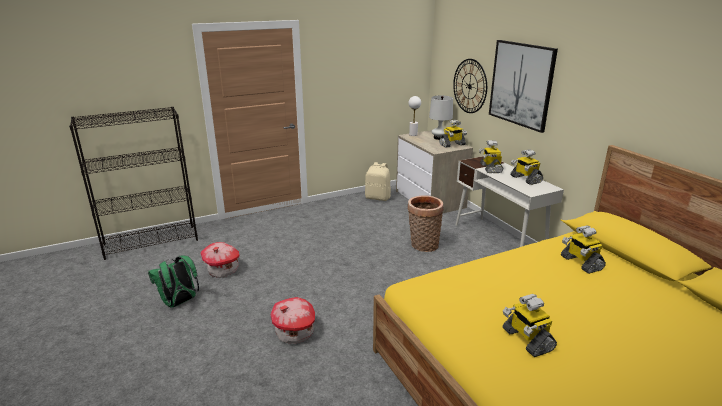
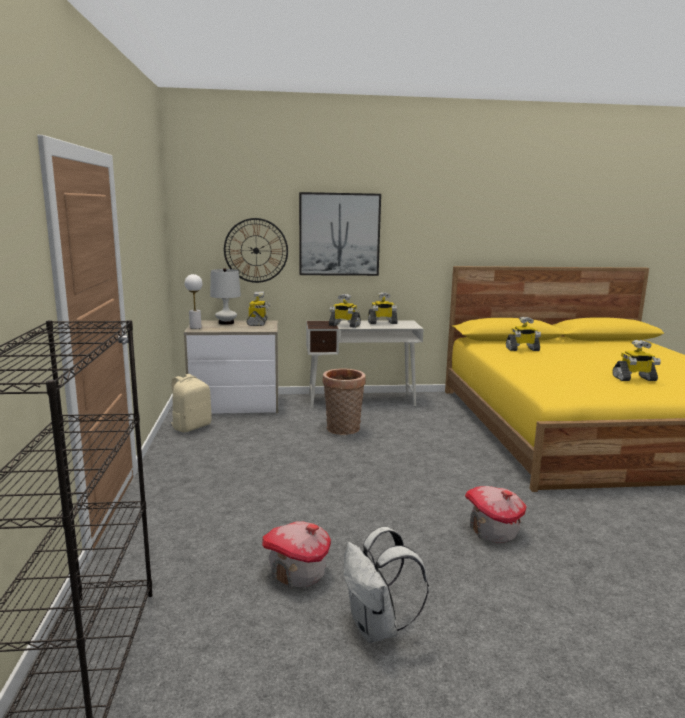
camera: 70 degrees left, 10 degrees down
green backpack [148,255,199,308] -> white backpack [343,527,429,643]

